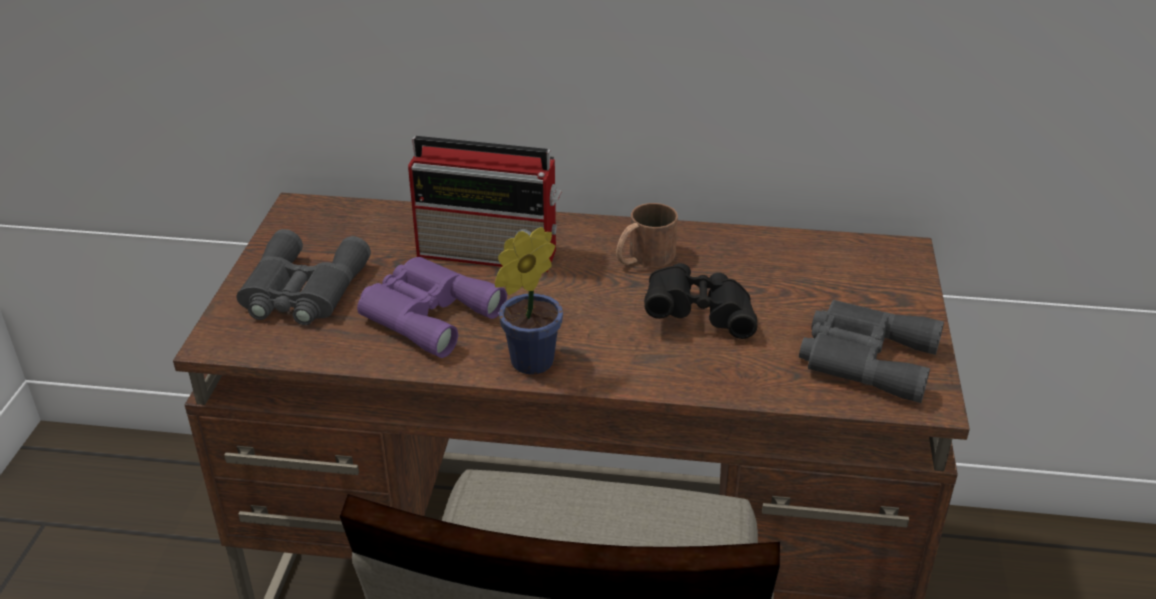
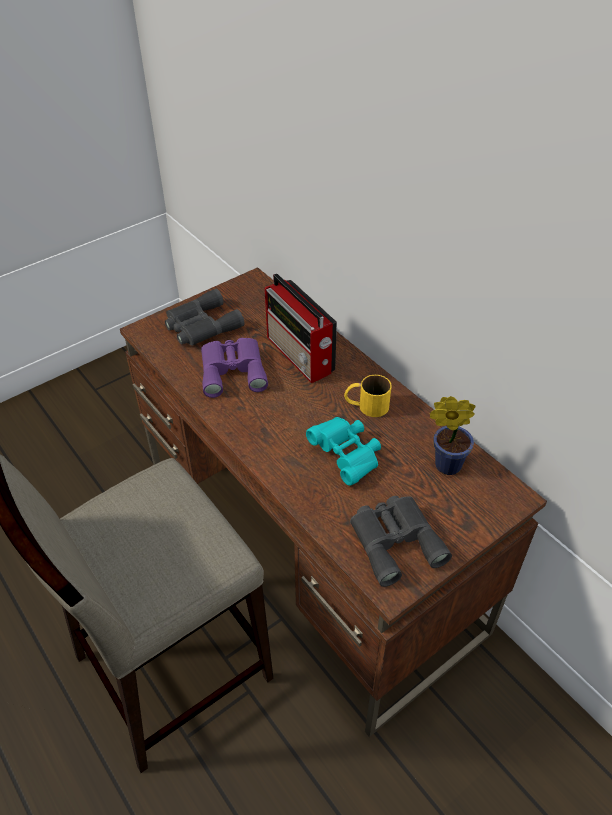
camera: 45 degrees right, 10 degrees up
potted plant [495,227,563,375] -> potted plant moved to [430,396,475,475]
brown mug [616,203,678,267] -> yellow mug [344,375,392,417]
black binoculars [644,263,757,339] -> turquoise binoculars [306,417,381,486]

